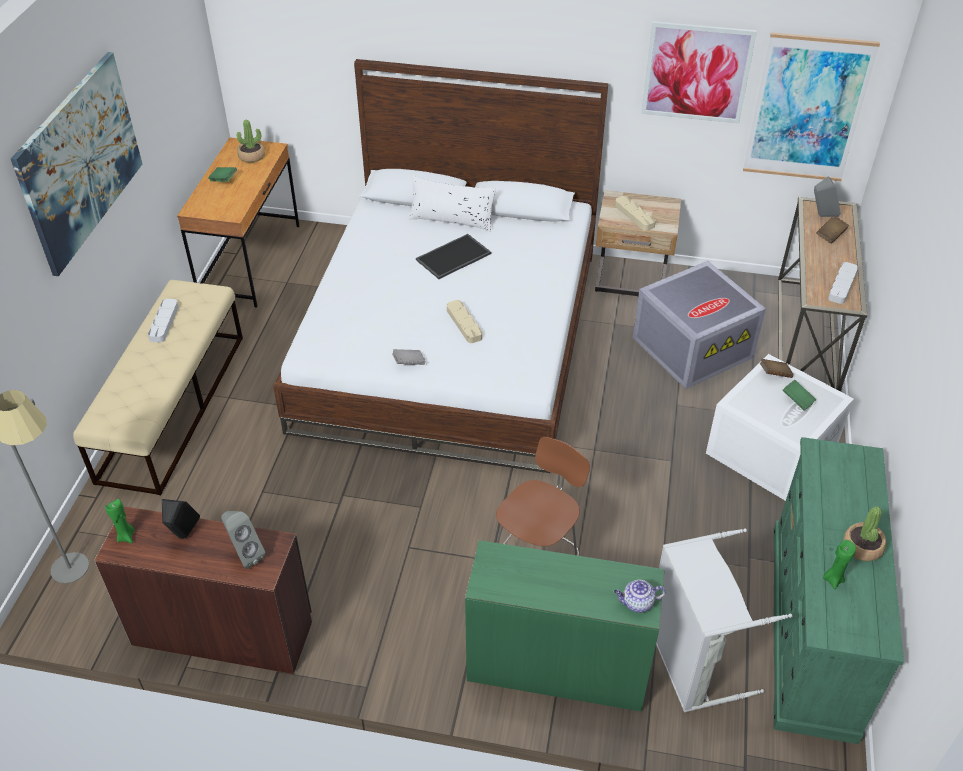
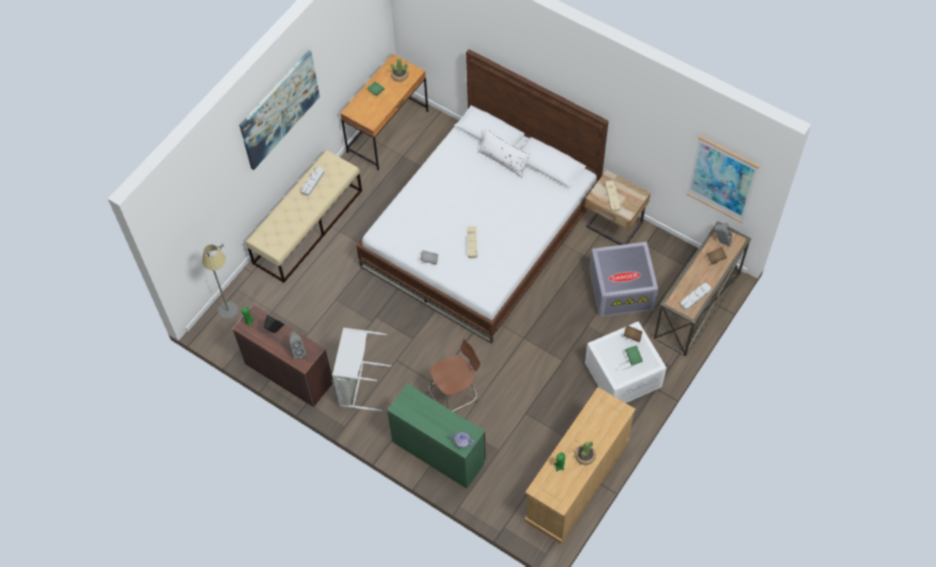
camera: 25 degrees right, 15 degrees up
tray [416,234,491,279] -> none
picture [641,21,757,124] -> none
grey laundry basket [656,528,792,712] -> grey laundry basket moved to [332,328,391,411]
green dresser [773,437,904,744] -> beige dresser [525,387,636,544]

